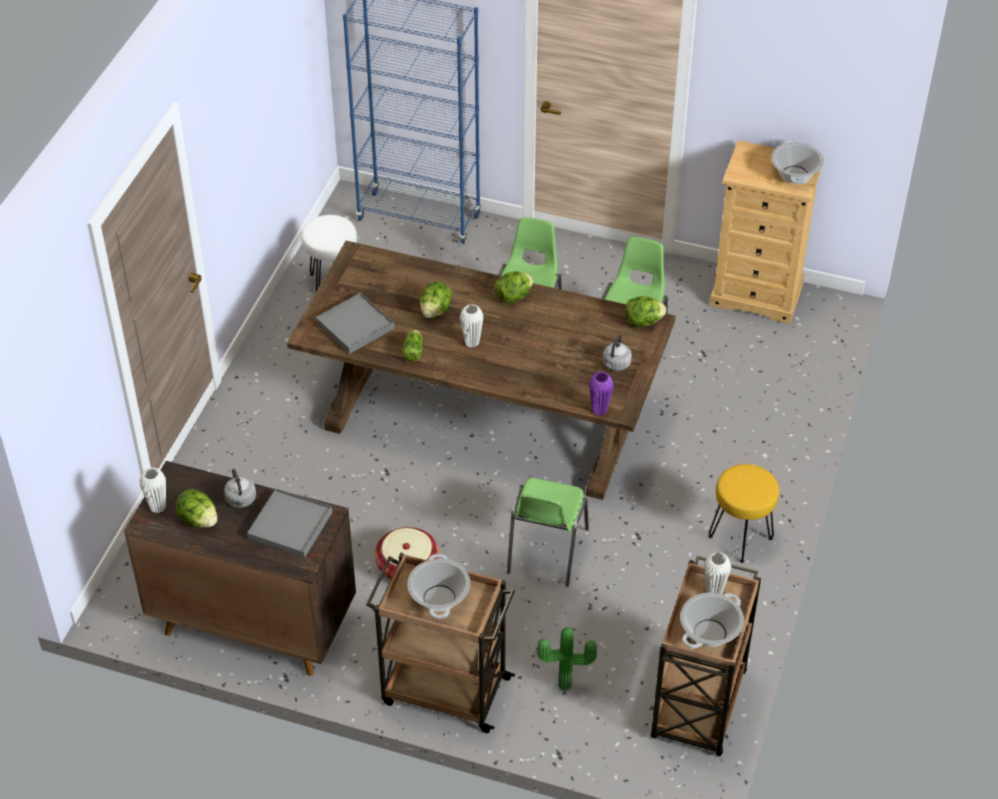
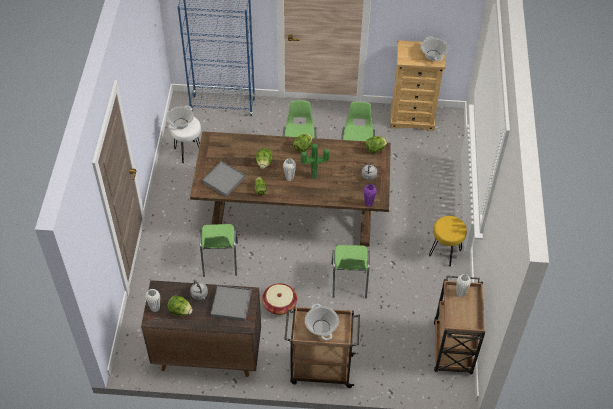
camera: 15 degrees left, 5 degrees up
potted plant [537,627,597,691] -> potted plant moved to [301,143,330,179]
cooking pot [680,593,744,649] -> cooking pot moved to [166,106,194,130]
none -> green chair [200,224,238,277]

